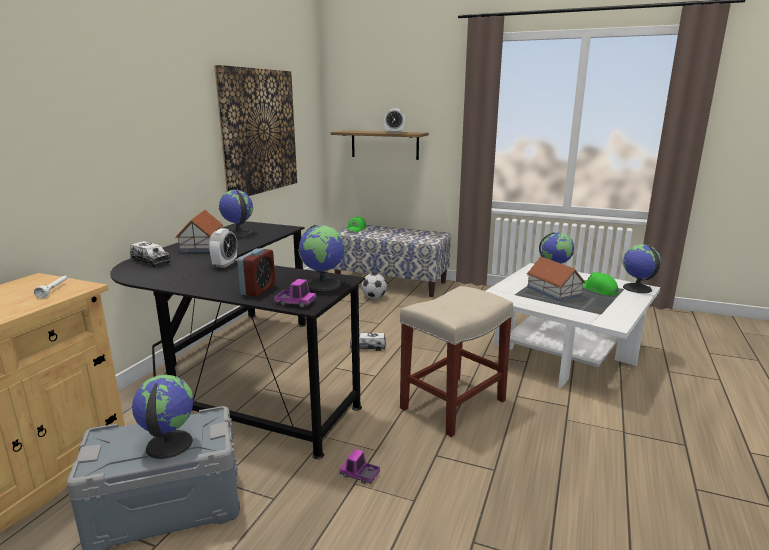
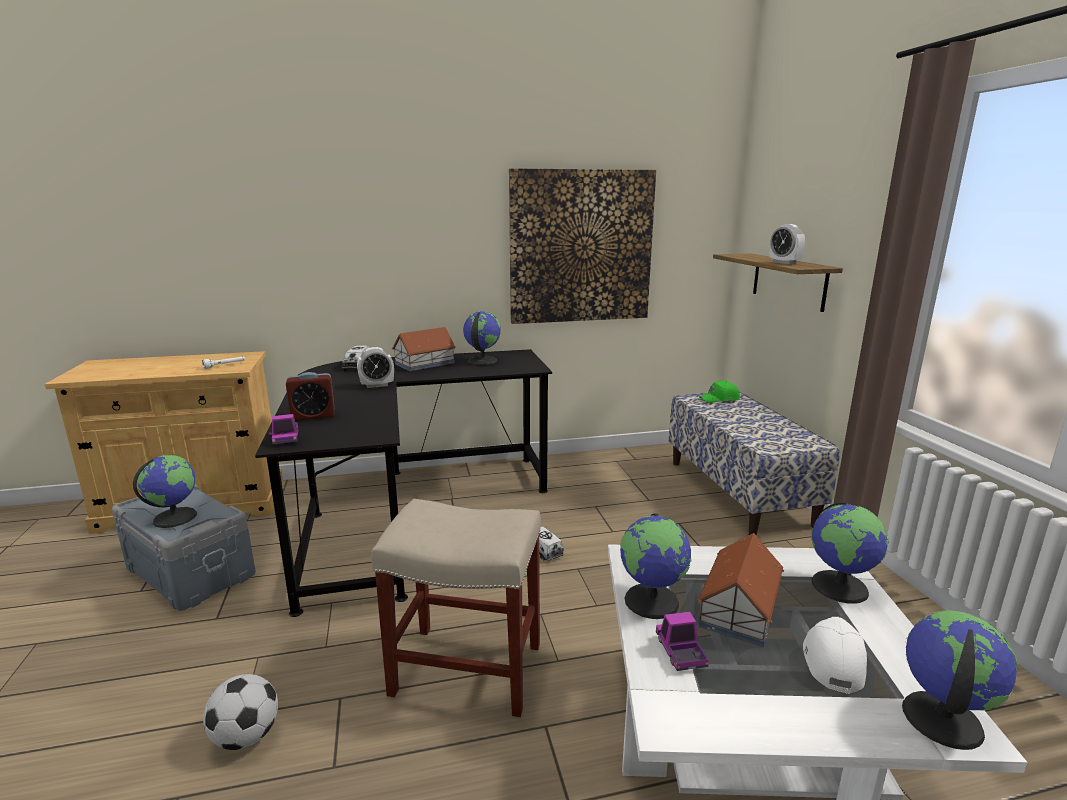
camera: 55 degrees right, 0 degrees up
globe [298,225,345,291] -> globe moved to [620,514,692,619]
toy truck [340,449,380,484] -> toy truck moved to [656,612,709,671]
football [361,273,387,299] -> football moved to [203,674,278,750]
green cap [583,272,619,296] -> white cap [803,617,867,694]

